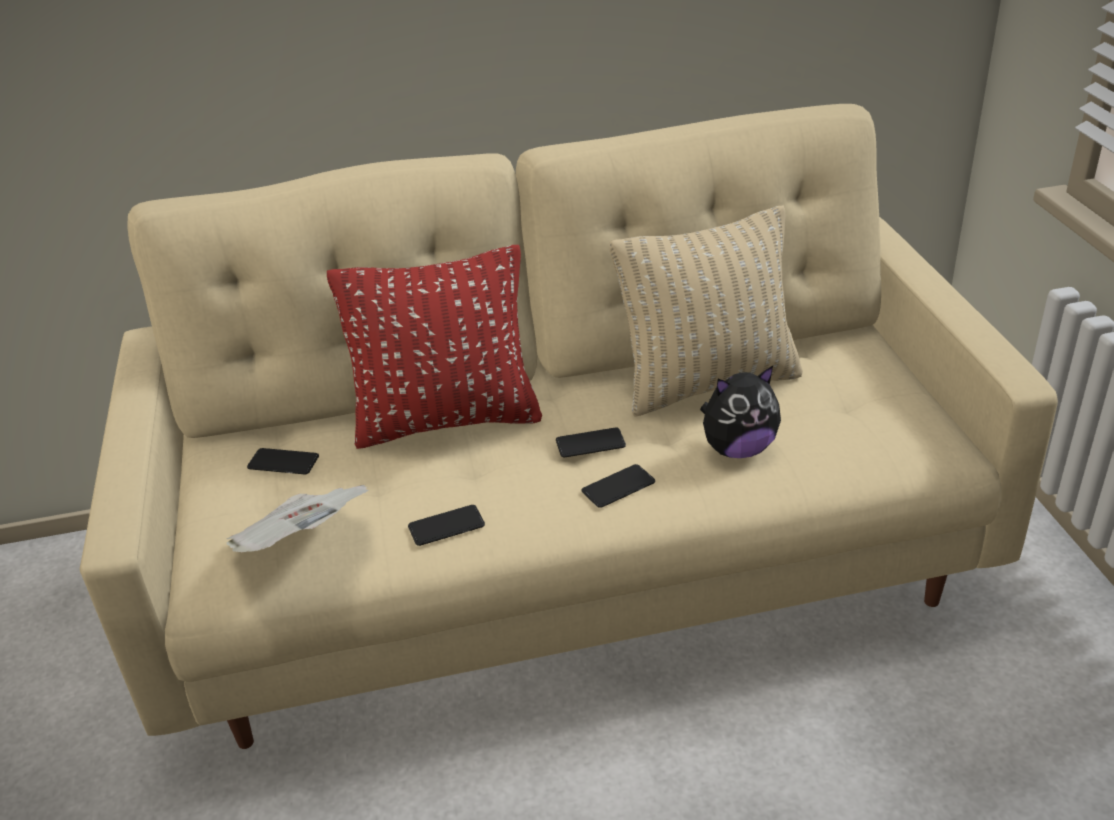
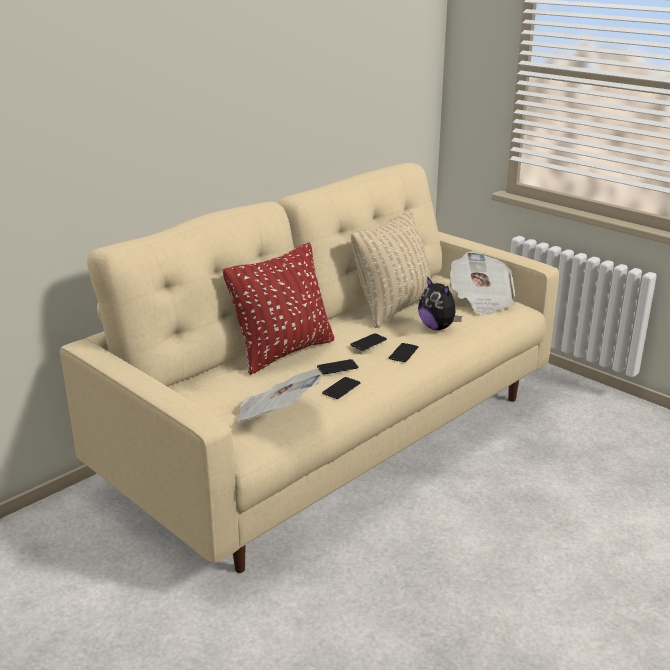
camera: 35 degrees left, 10 degrees down
phone [247,448,319,475] -> phone moved to [317,359,359,375]
plush toy [700,366,781,458] -> plush toy turned 105 degrees clockwise [418,277,462,330]
none -> newspaper [449,251,515,316]

